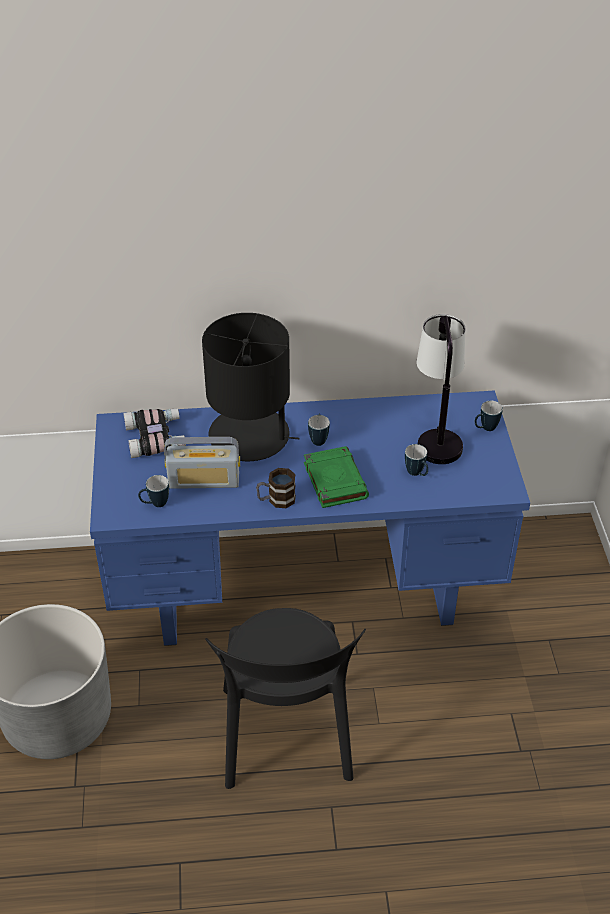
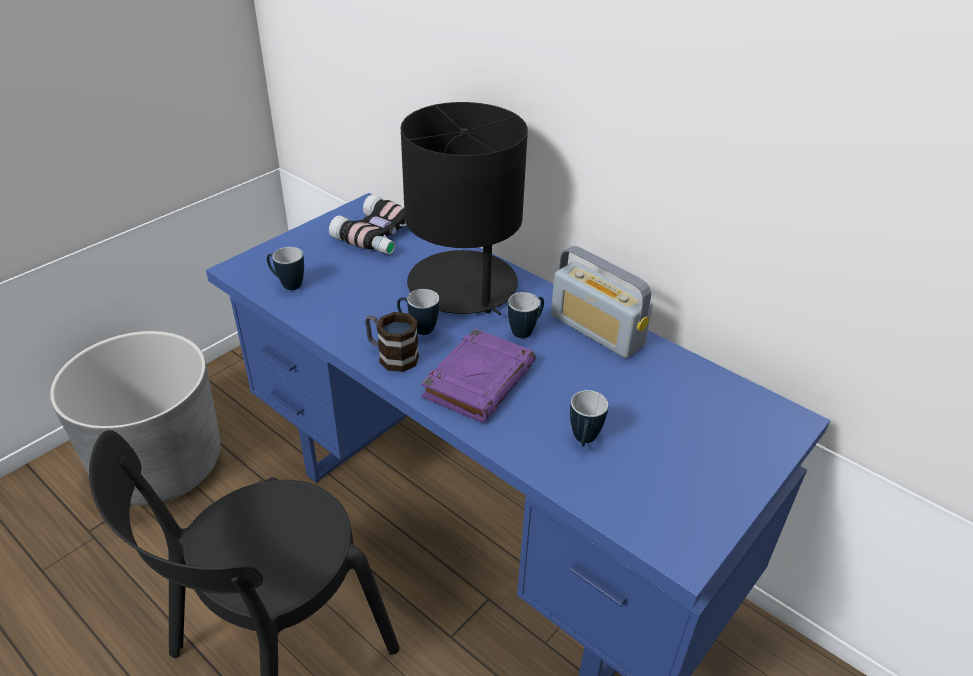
camera: 45 degrees right, 5 degrees down
radio [164,437,240,489] -> radio moved to [551,246,653,358]
green book [304,446,369,508] -> purple book [421,328,536,423]
table lamp [416,314,465,464] -> none
mug [475,401,503,431] -> mug moved to [397,289,439,335]

